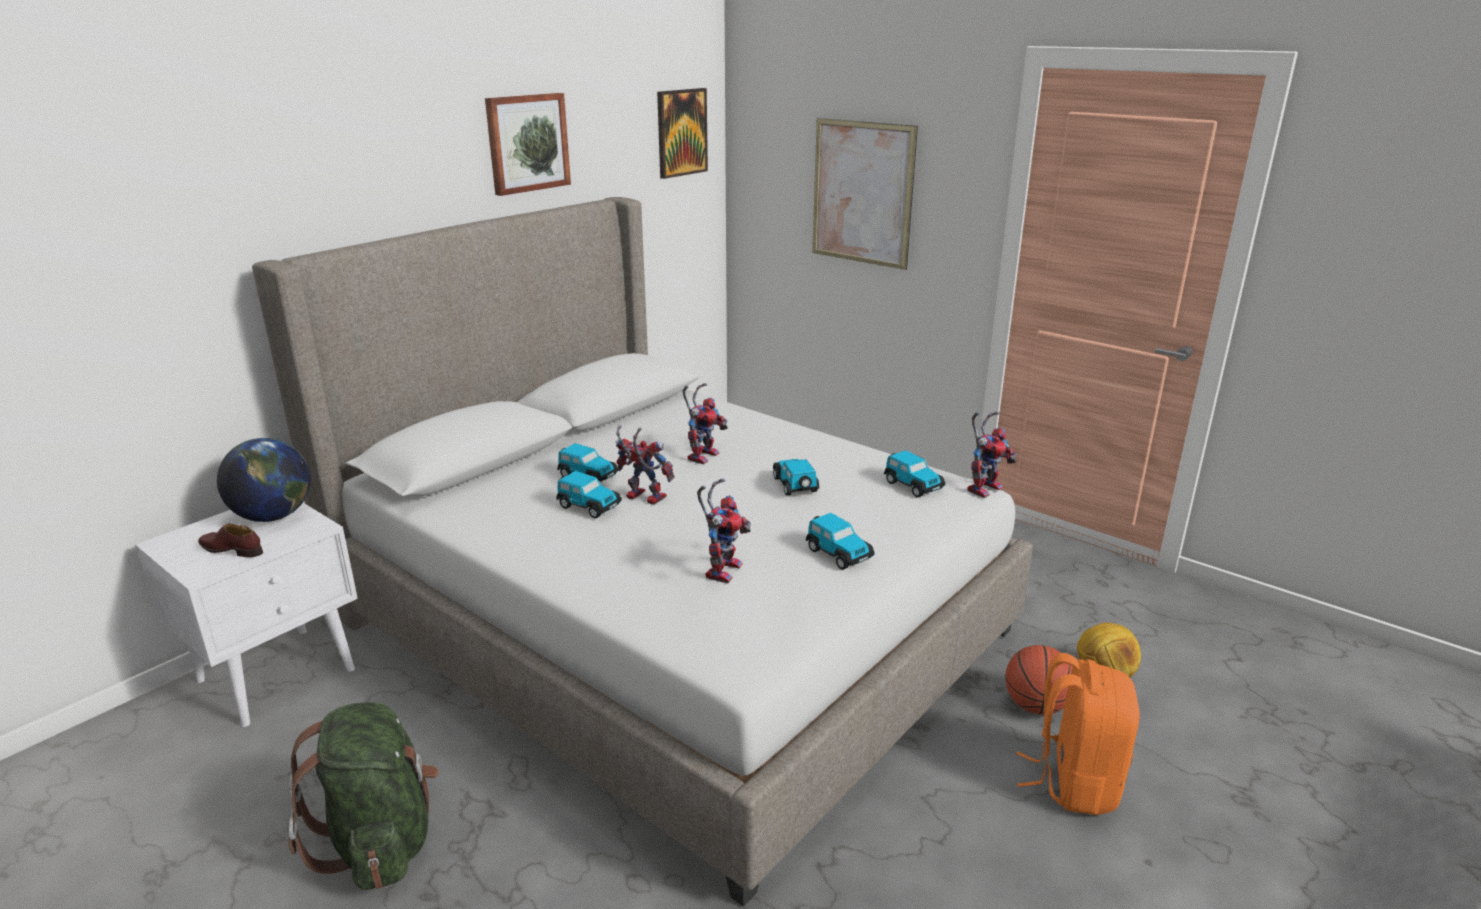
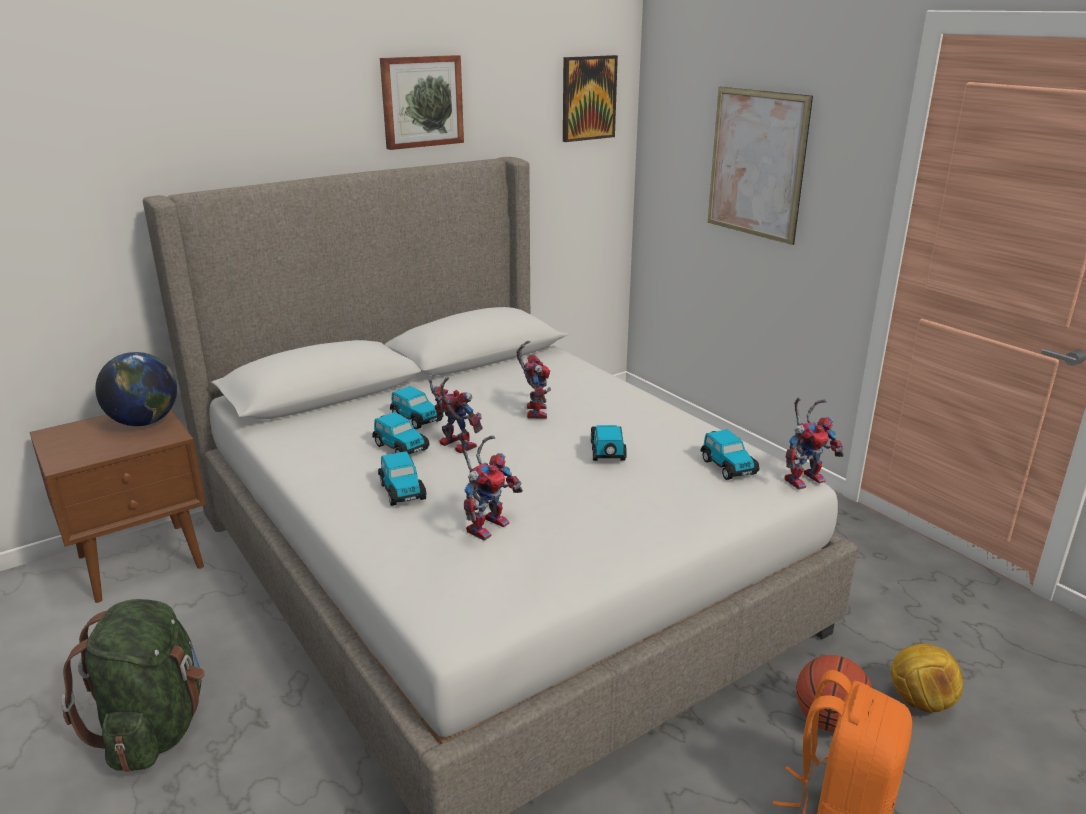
camera: 15 degrees right, 0 degrees up
white nightstand [135,503,358,727] -> brown nightstand [29,409,206,603]
brown shoe [198,524,263,557] -> none
toy robot [682,383,728,465] -> toy robot turned 45 degrees counterclockwise [516,340,551,419]
toy car [805,513,875,570] -> toy car moved to [378,451,427,506]

